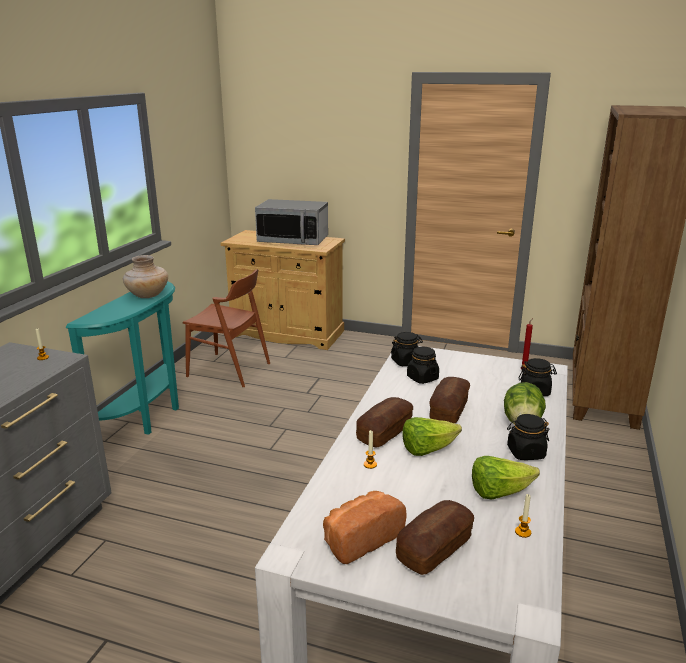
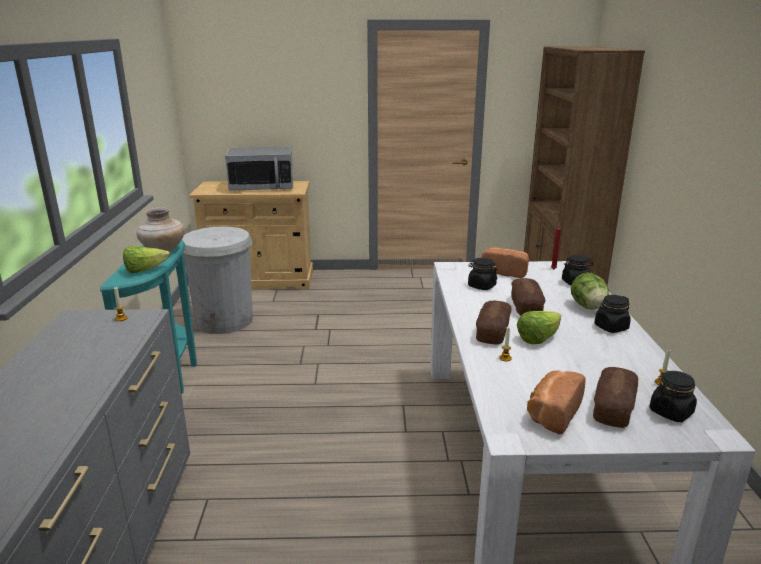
camera: 20 degrees left, 0 degrees up
brown chair [183,269,270,387] -> white trash can [182,226,253,334]
black jar [391,332,423,366] -> black jar moved to [649,371,697,422]
lettuce [472,456,540,500] -> lettuce moved to [123,246,170,273]
none -> bread [481,247,529,278]

